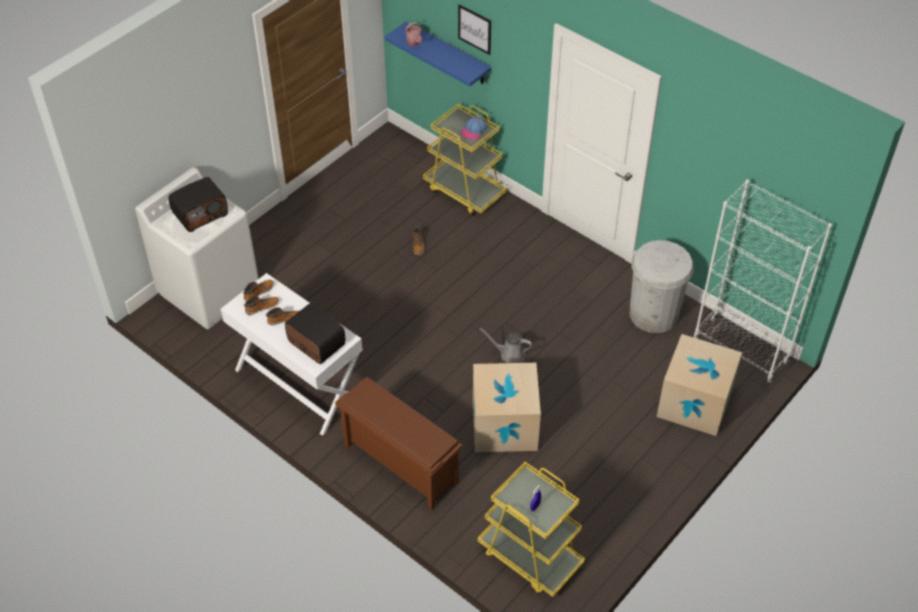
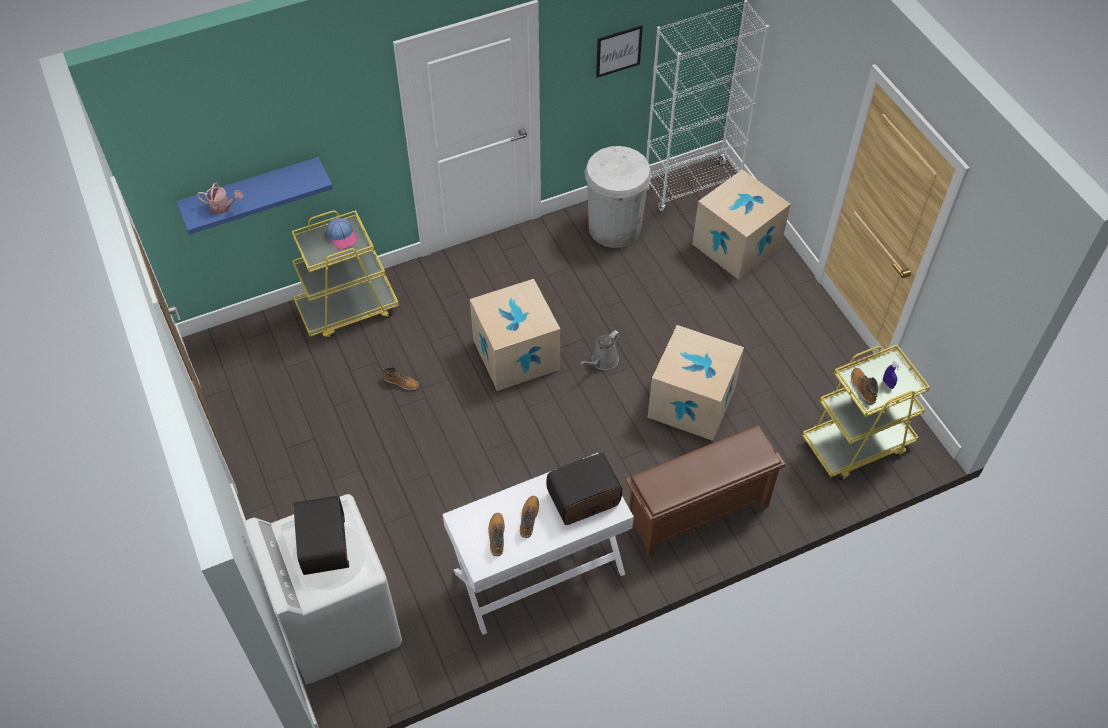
camera: 65 degrees left, 5 degrees up
boot [243,280,274,301] -> boot moved to [851,368,878,404]
picture [458,4,491,55] -> picture moved to [596,25,643,78]
none -> cardboard box [470,279,560,391]

